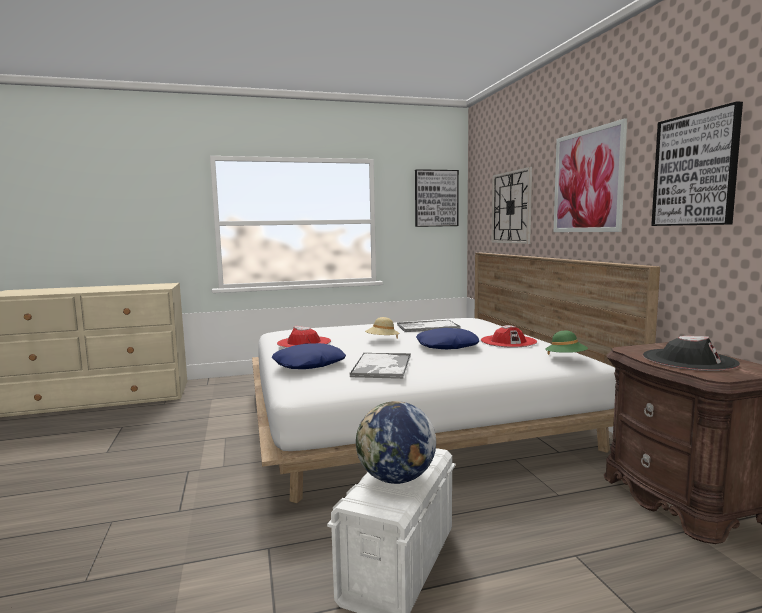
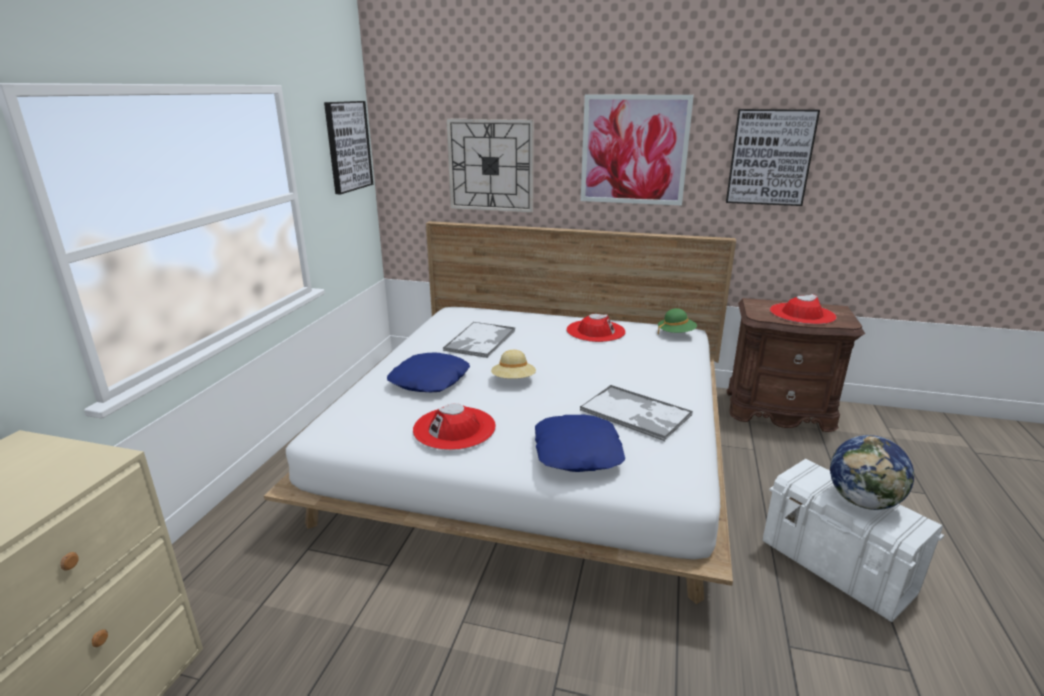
camera: 60 degrees left, 15 degrees up
blue pillow [416,328,479,349] -> blue pillow moved to [387,352,470,392]
black hat [643,336,740,371] -> red hat [770,294,837,324]

